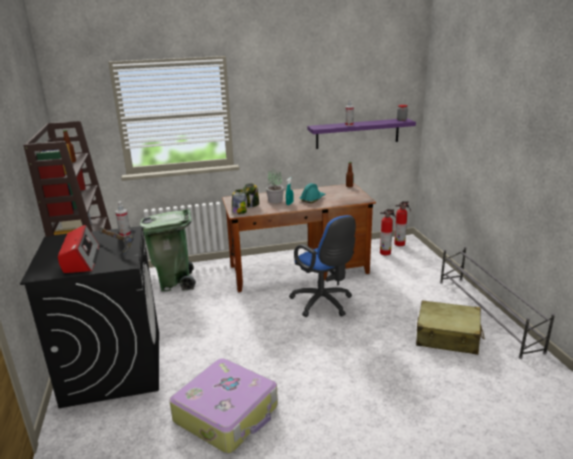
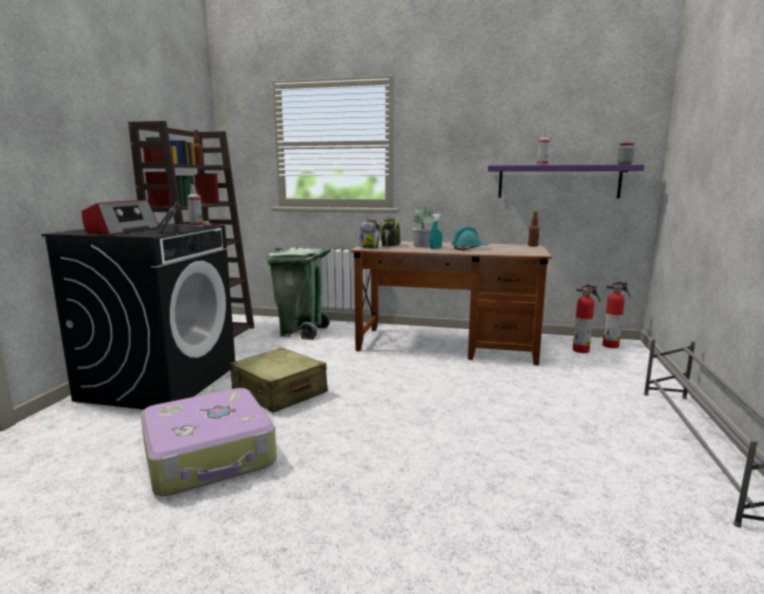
camera: 25 degrees right, 10 degrees down
blue office chair [289,215,356,317] -> none
beige suitcase [416,300,485,355] -> beige suitcase moved to [230,347,328,413]

